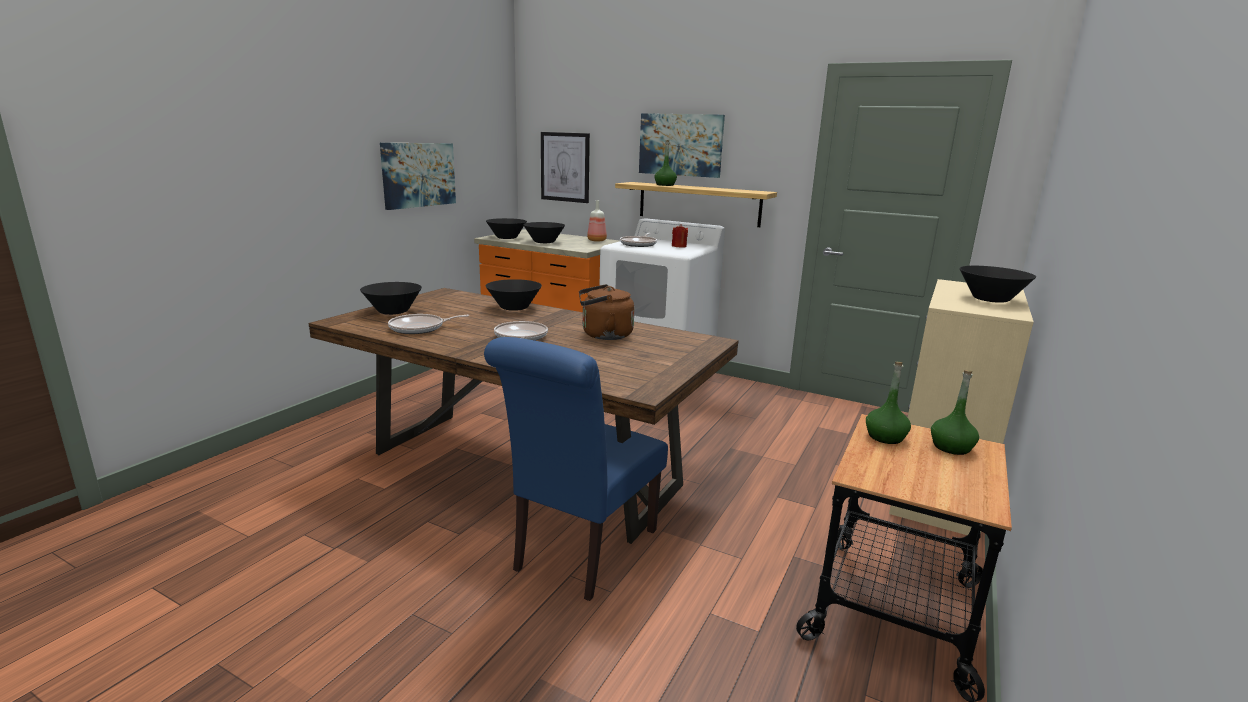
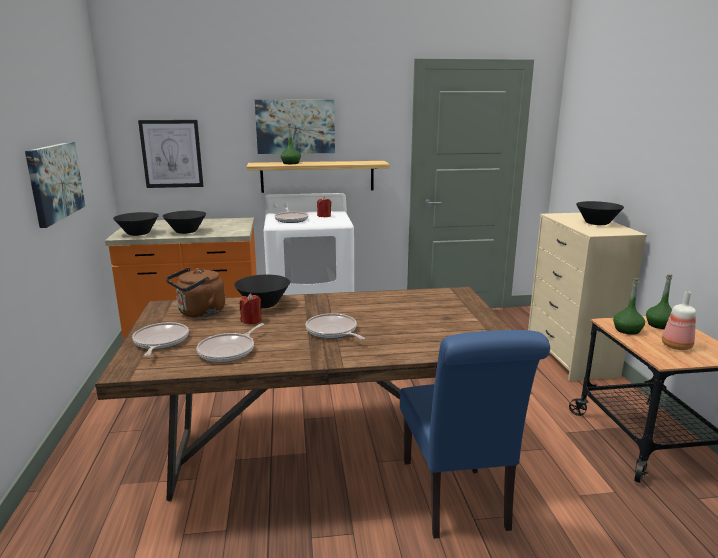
camera: 35 degrees left, 0 degrees up
black bowl [360,282,422,315] -> frying pan [132,322,189,356]
brown kettle [579,284,634,340] -> brown kettle moved to [166,267,225,318]
bottle [587,200,607,242] -> bottle moved to [662,291,696,350]
none -> red candle [240,293,262,324]

